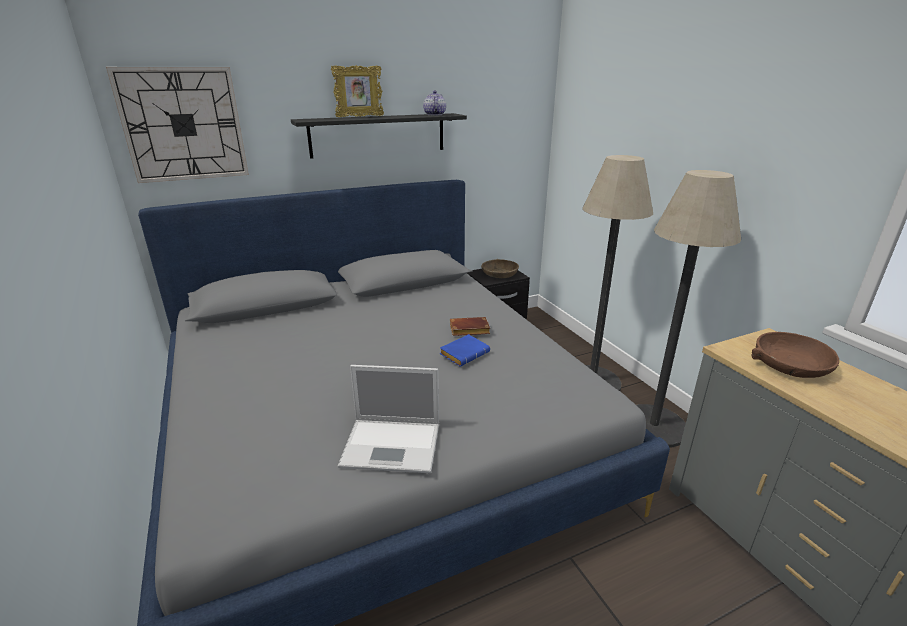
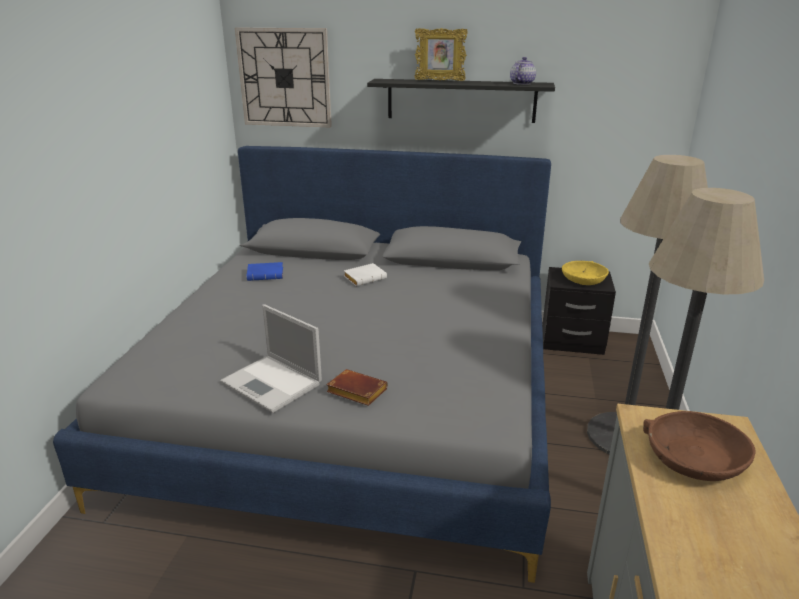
camera: 35 degrees right, 0 degrees up
blue book [440,334,490,367] -> blue book moved to [247,262,283,281]
brown book [450,317,490,336] -> brown book moved to [326,369,388,406]
brown bowl [481,259,519,278] -> yellow bowl [562,261,609,285]
none -> white book [344,263,387,286]

